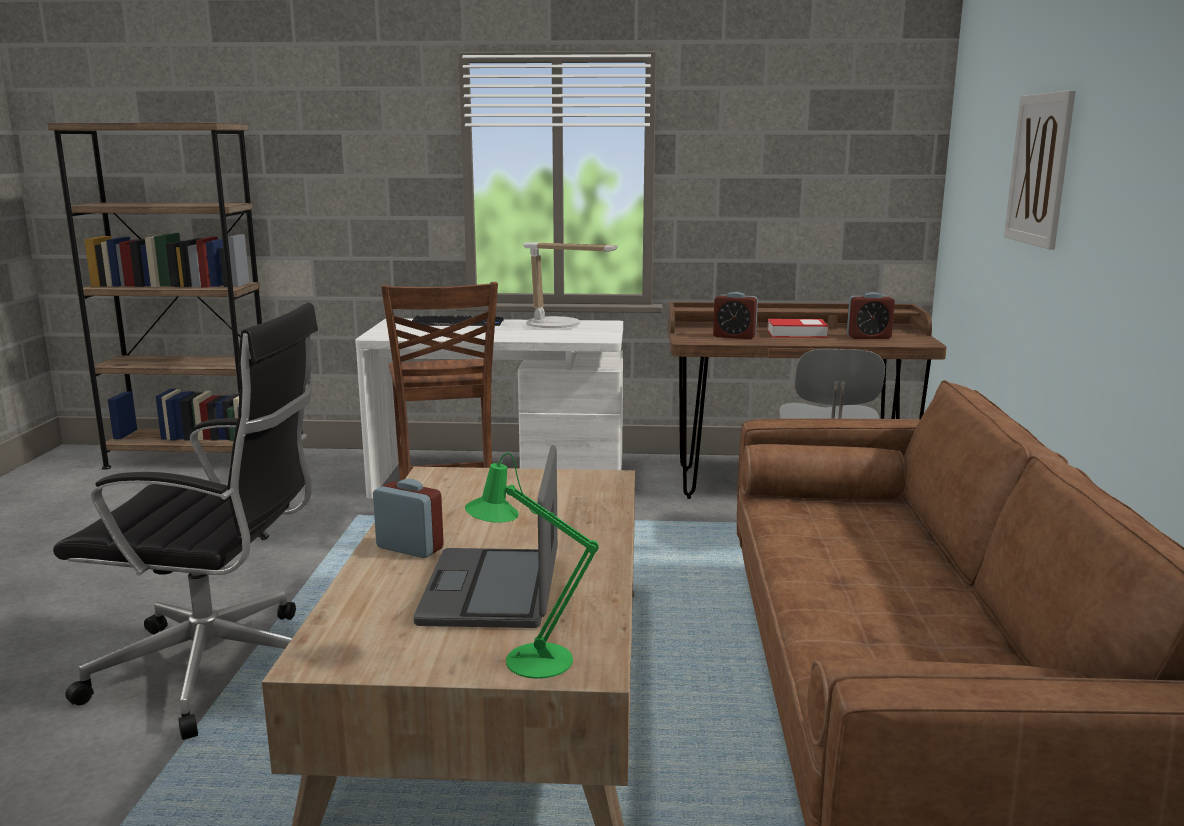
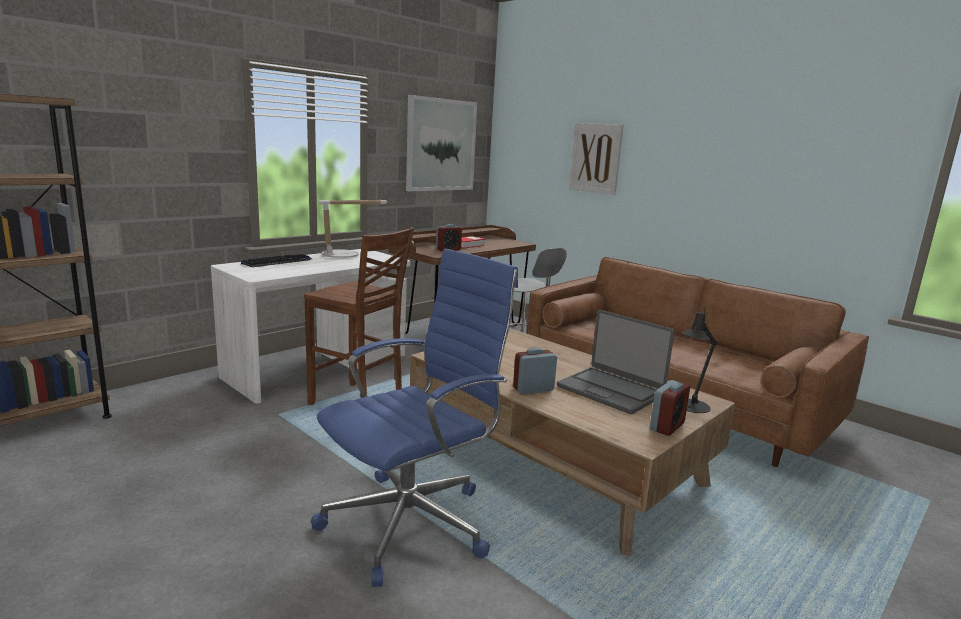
camera: 50 degrees left, 0 degrees up
black office chair [53,303,318,740] -> blue office chair [311,248,518,587]
green table lamp [465,453,599,679] -> black table lamp [682,305,717,413]
alarm clock [847,292,895,339] -> alarm clock moved to [650,380,690,436]
none -> picture [406,95,477,191]

